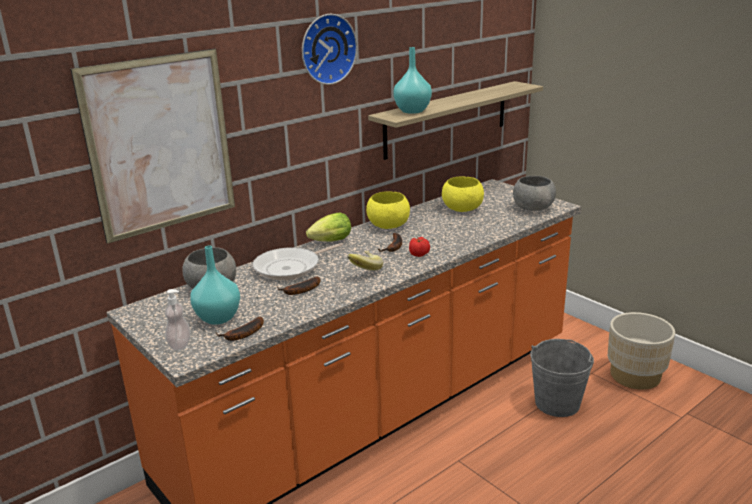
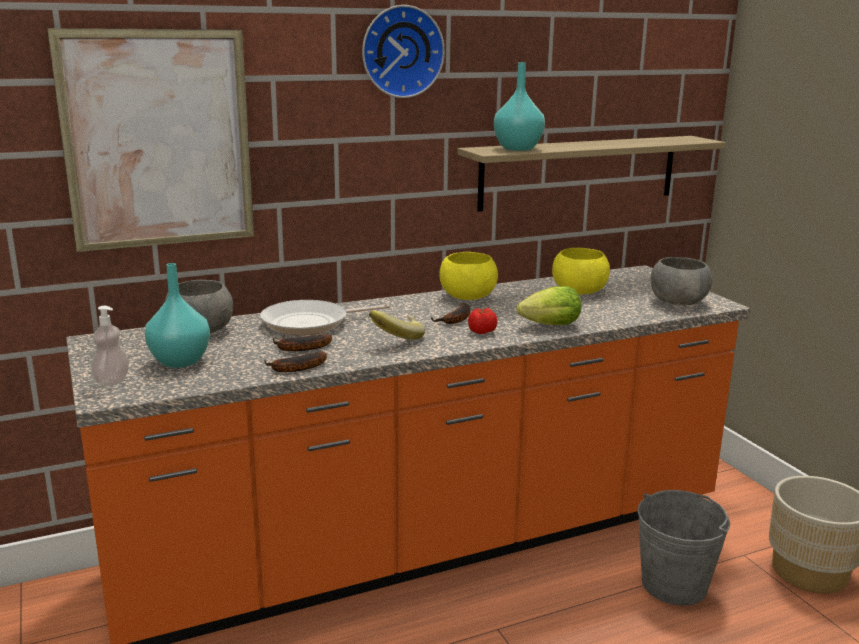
camera: 15 degrees right, 5 degrees down
banana [216,317,264,341] -> banana moved to [264,351,327,372]
lettuce [306,213,351,241] -> lettuce moved to [517,286,581,325]

